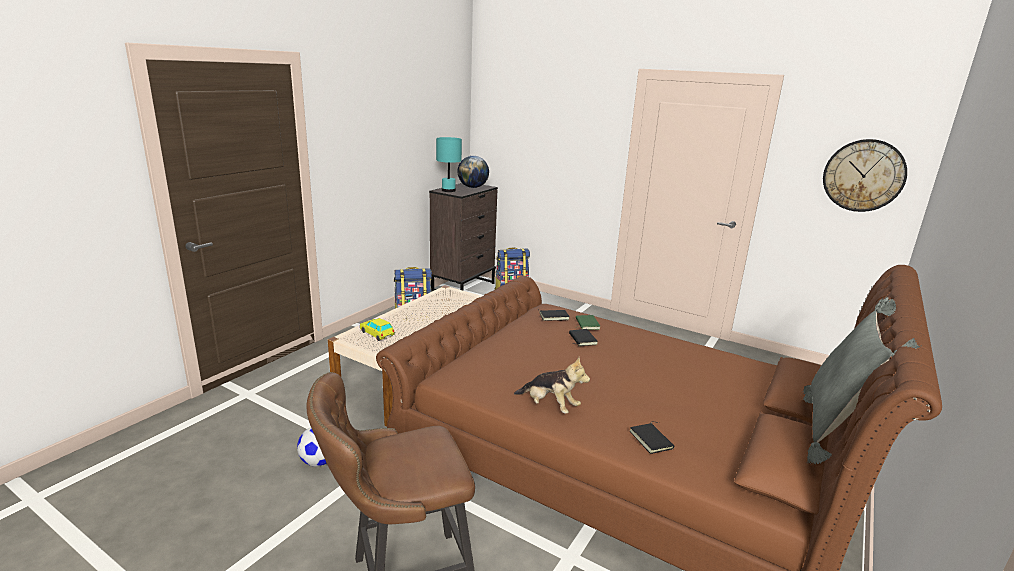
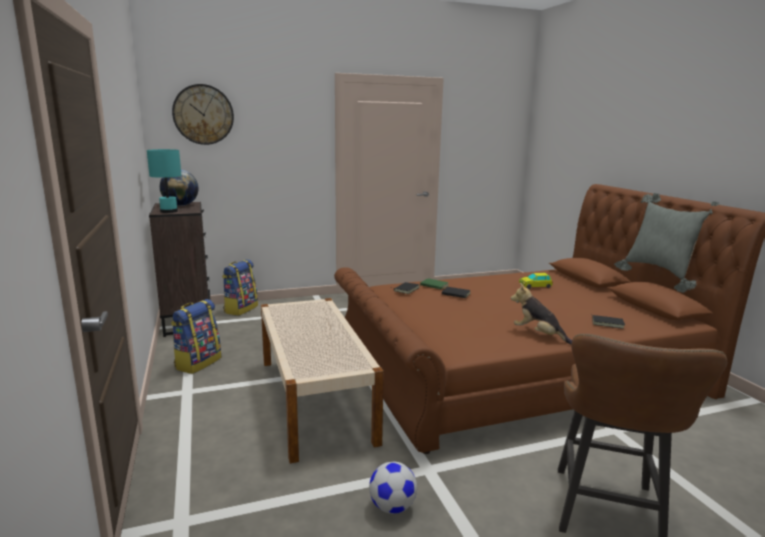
camera: 50 degrees left, 5 degrees down
toy car [360,318,395,341] -> toy car moved to [519,273,553,289]
plush toy [514,357,590,413] -> plush toy turned 120 degrees counterclockwise [511,283,572,344]
wall clock [823,139,907,212] -> wall clock moved to [172,84,234,145]

